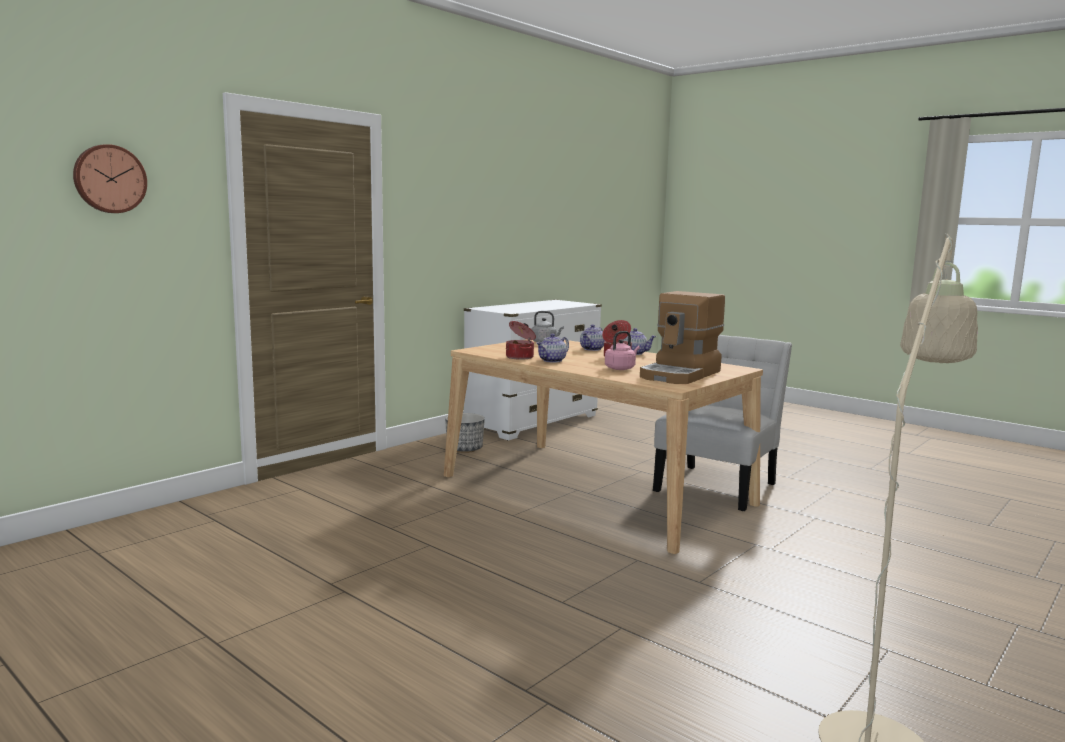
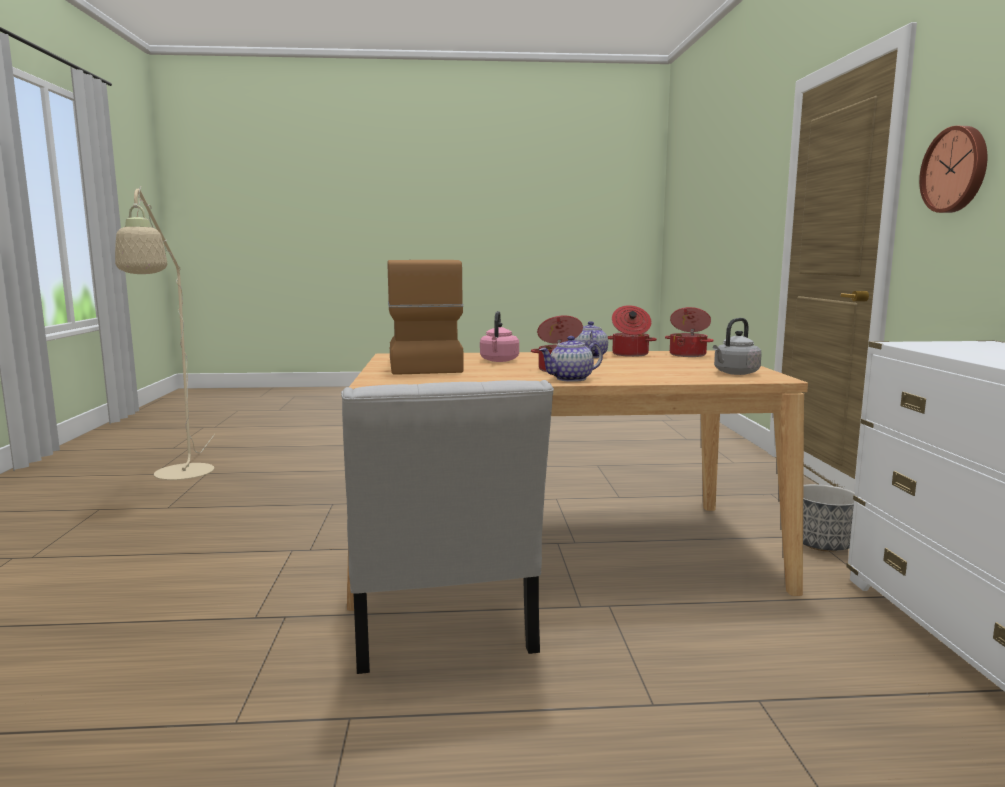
camera: 135 degrees right, 0 degrees up
wall clock [73,144,147,213] -> wall clock moved to [919,126,987,213]
teapot [580,324,605,351] -> none
none -> cooking pot [665,307,714,357]

